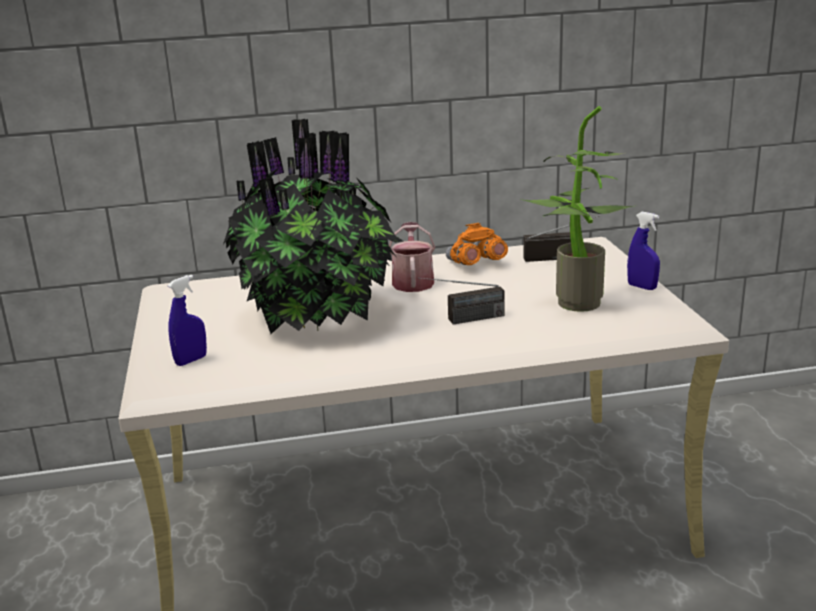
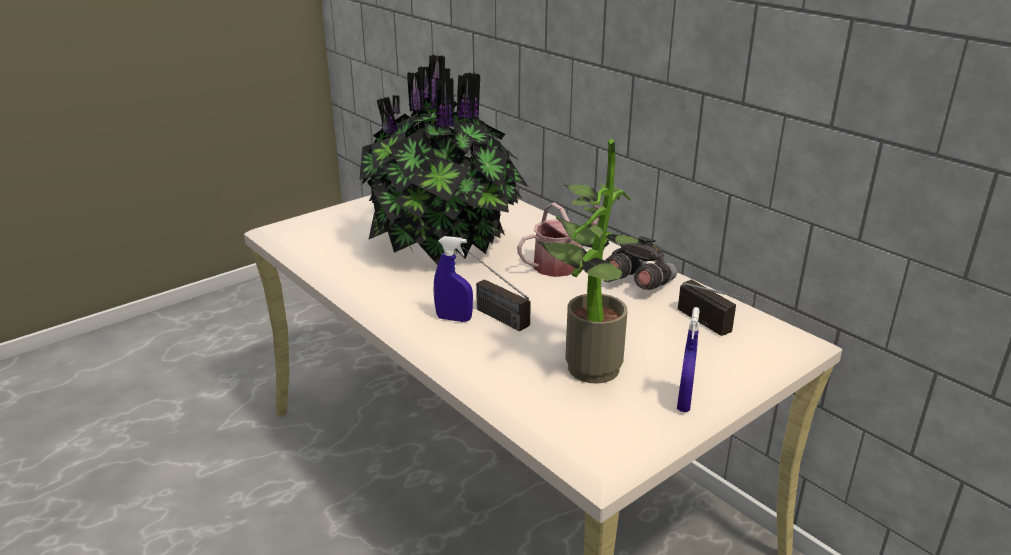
camera: 60 degrees right, 5 degrees up
blue spray bottle [168,275,207,366] -> blue spray bottle moved to [434,236,473,322]
orange binoculars [446,223,508,265] -> grey binoculars [605,236,677,290]

